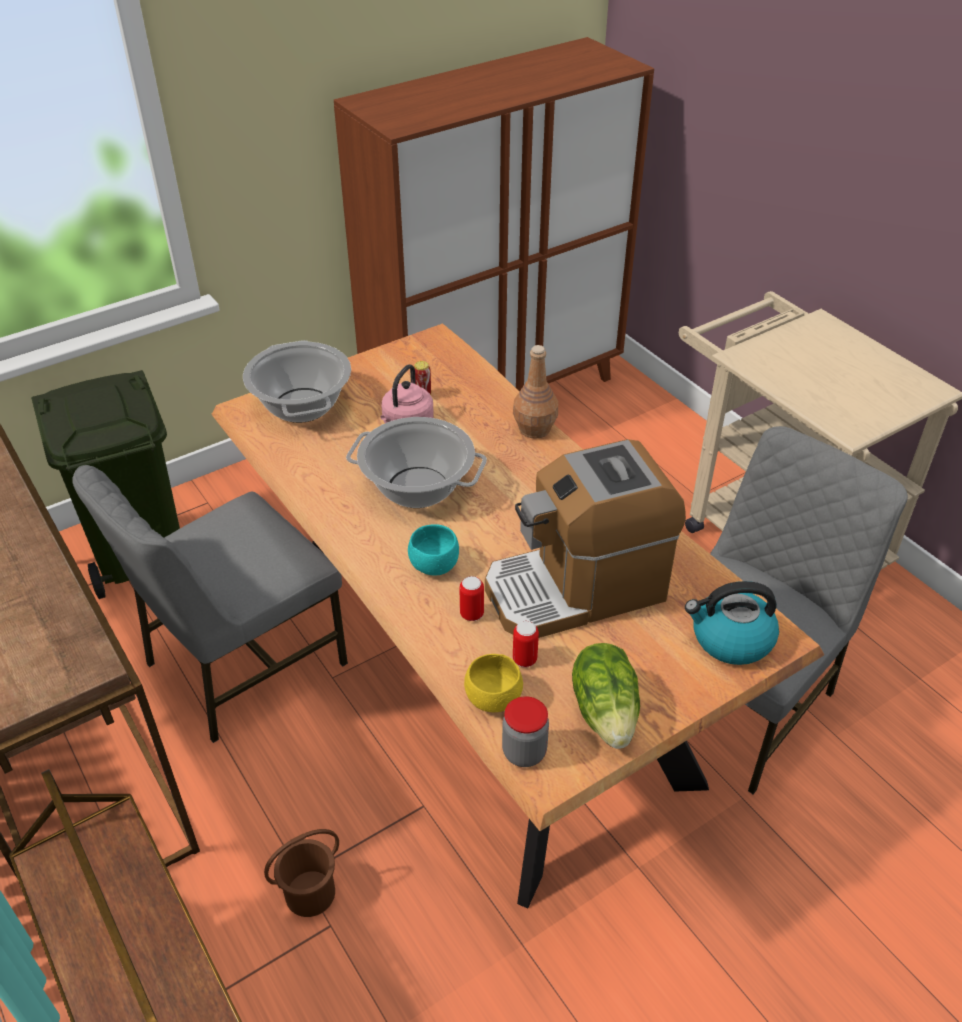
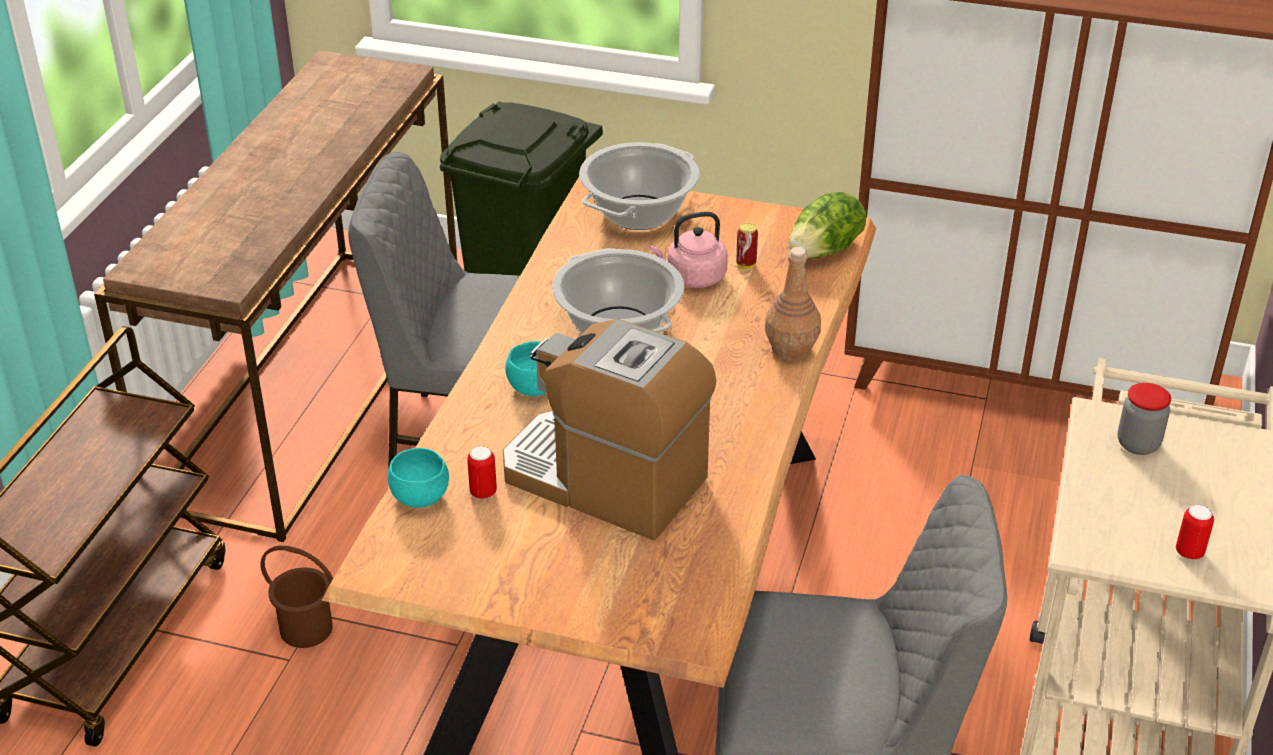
camera: 50 degrees right, 5 degrees down
can [459,576,484,621] -> can moved to [1176,505,1214,560]
yellow bowl [464,654,523,712] -> turquoise bowl [388,448,449,508]
jar [502,696,549,767] -> jar moved to [1118,383,1171,455]
lettuce [572,643,640,749] -> lettuce moved to [789,192,866,258]
kettle [685,581,779,665] -> none

